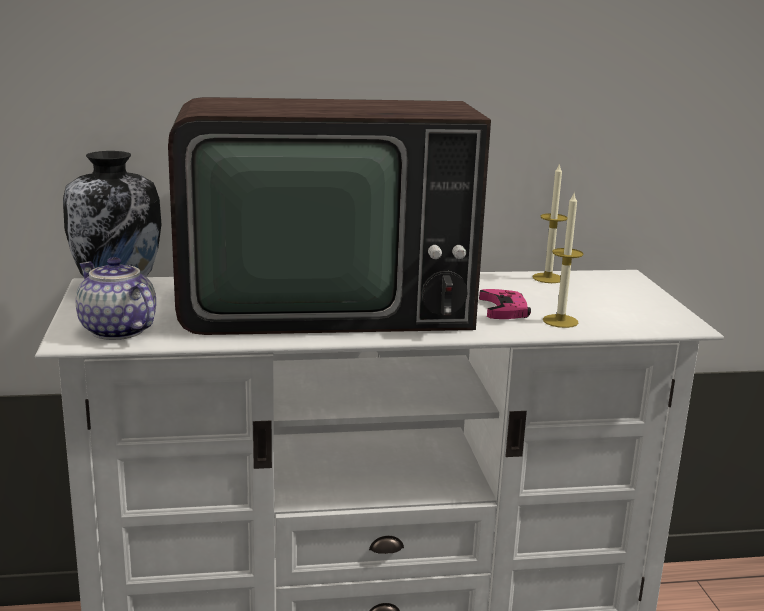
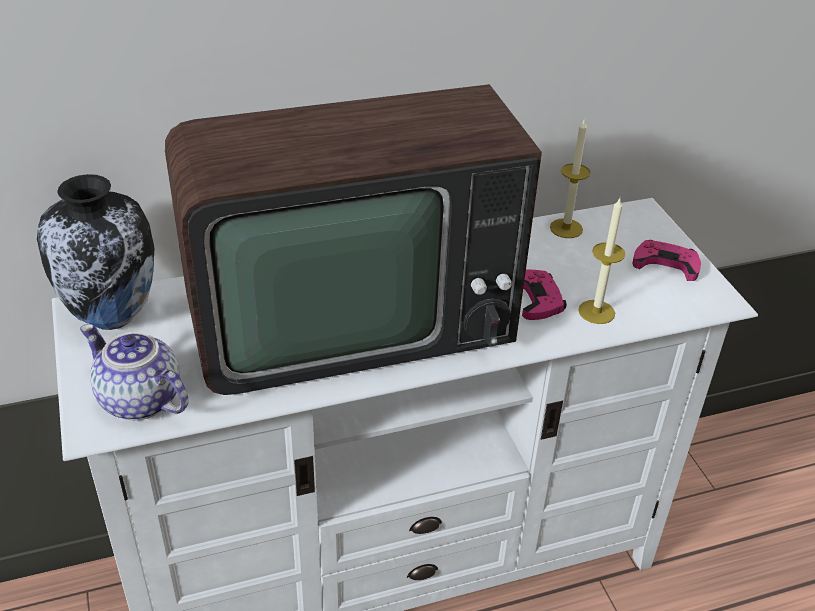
camera: 10 degrees left, 20 degrees up
none -> pink game controller [633,240,701,281]

